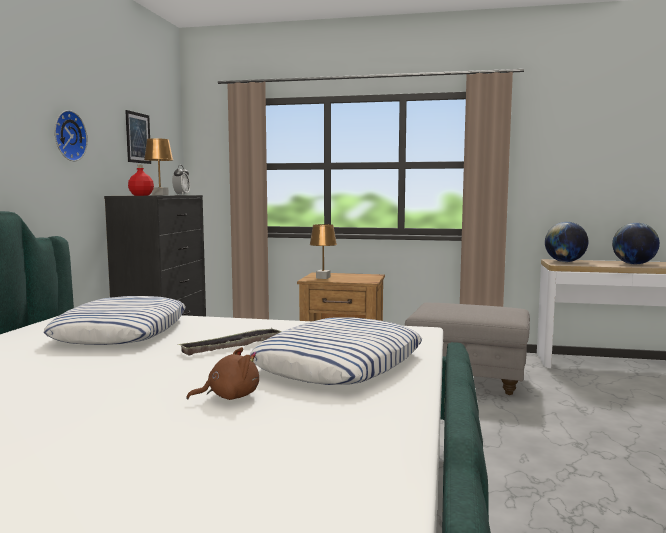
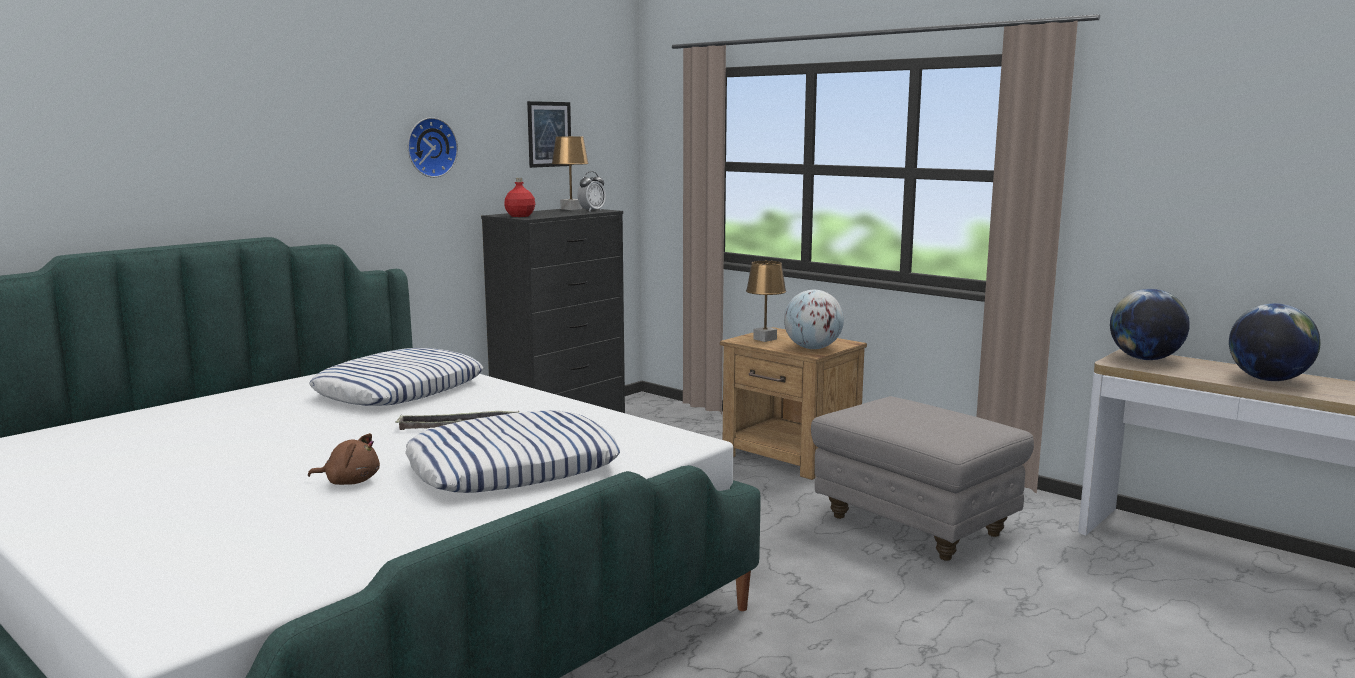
camera: 30 degrees right, 5 degrees up
none -> globe [784,290,844,349]

